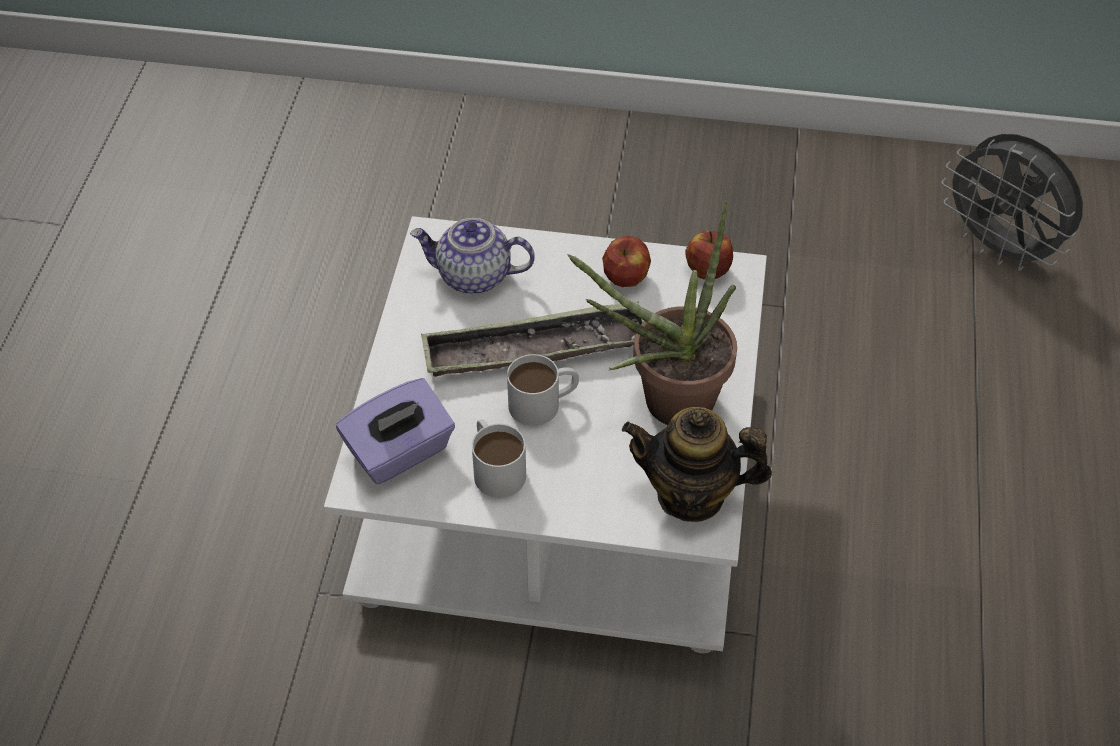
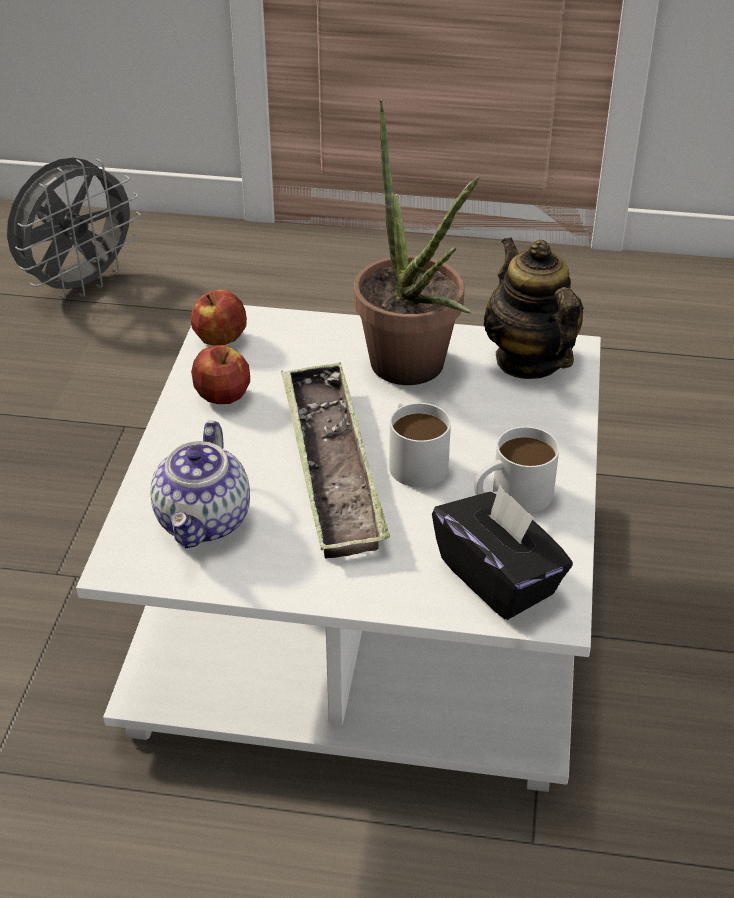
camera: 90 degrees left, 10 degrees down
purple tissue box [336,378,455,484] -> black tissue box [432,484,573,620]
teapot [622,407,772,522] -> teapot turned 150 degrees clockwise [484,237,584,379]

